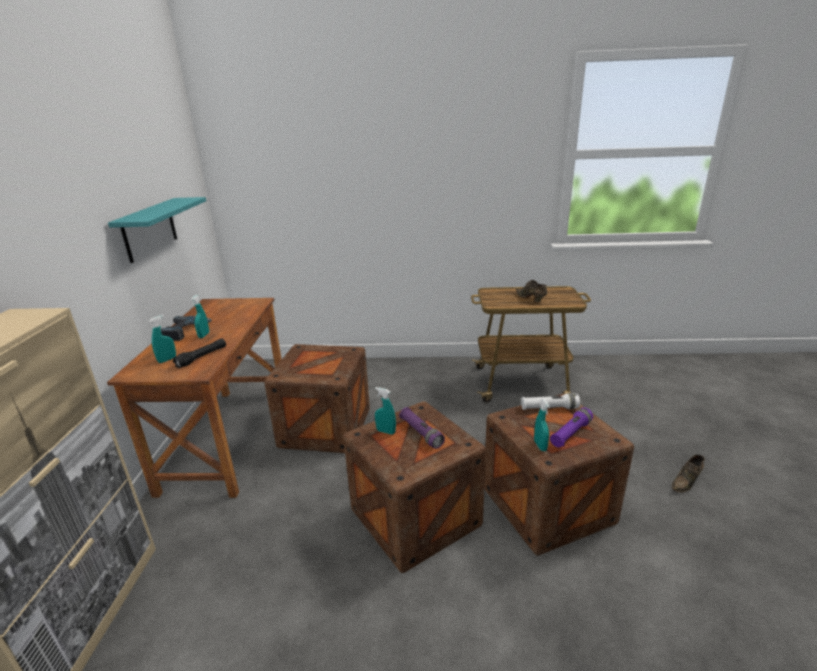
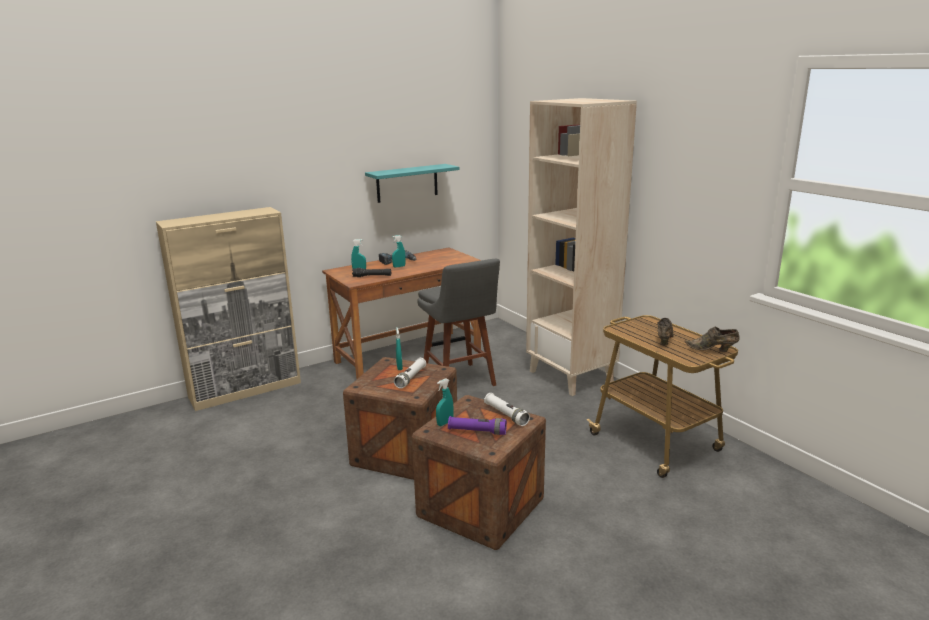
camera: 55 degrees right, 5 degrees down
crate [264,344,370,453] -> grey stool [417,259,500,386]
purple flashlight [399,407,445,449] -> white flashlight [394,358,426,389]
brown shoe [672,455,705,493] -> brown shoe moved to [684,326,740,352]
none -> beige bookcase [526,98,637,396]

